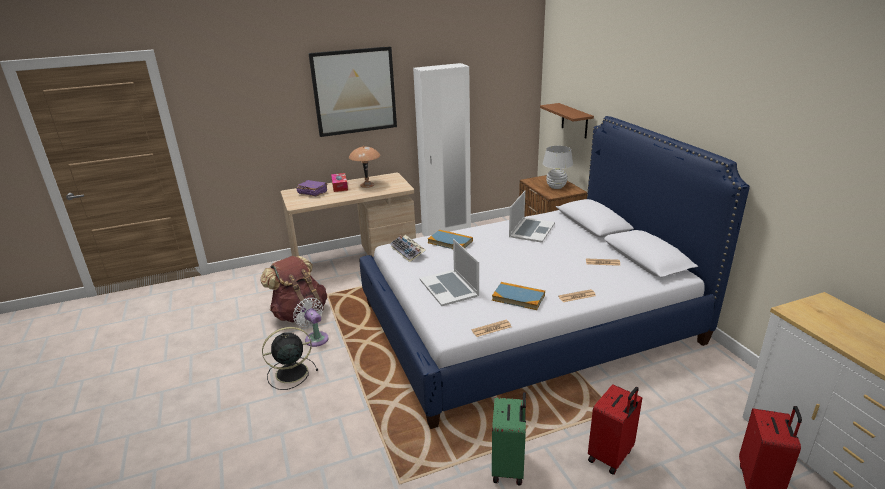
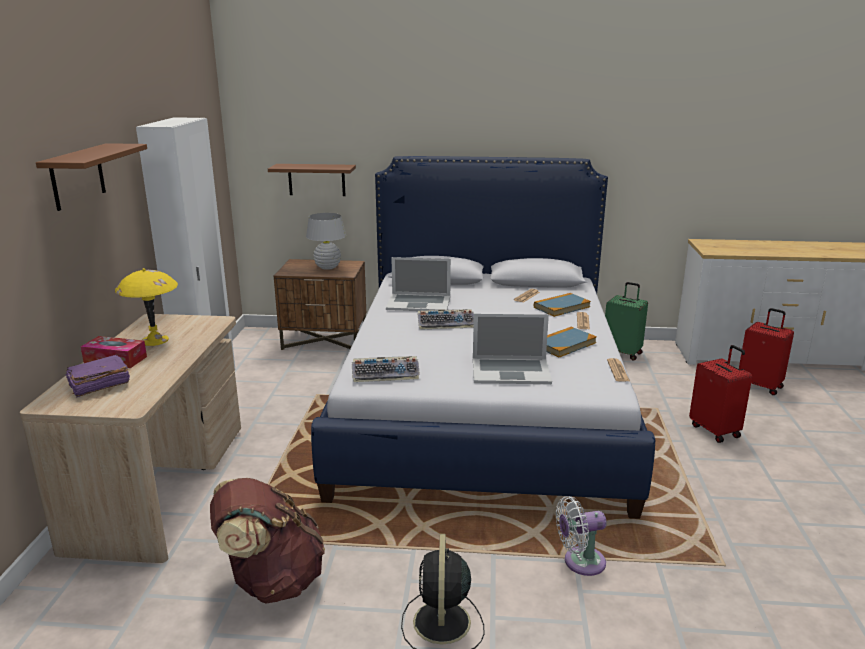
camera: 65 degrees left, 5 degrees down
white fan [293,298,329,347] -> white fan moved to [556,496,607,576]
picture [308,46,397,137] -> brown shelf [36,143,147,211]
brown table lamp [349,146,380,188] -> yellow table lamp [115,268,178,346]
book [428,230,473,249] -> book moved to [534,293,591,317]
green suitcase [492,392,526,485] -> green suitcase moved to [605,282,648,361]
laptop [509,191,555,243] -> laptop turned 135 degrees clockwise [386,257,451,311]
none -> keyboard [418,309,474,330]

